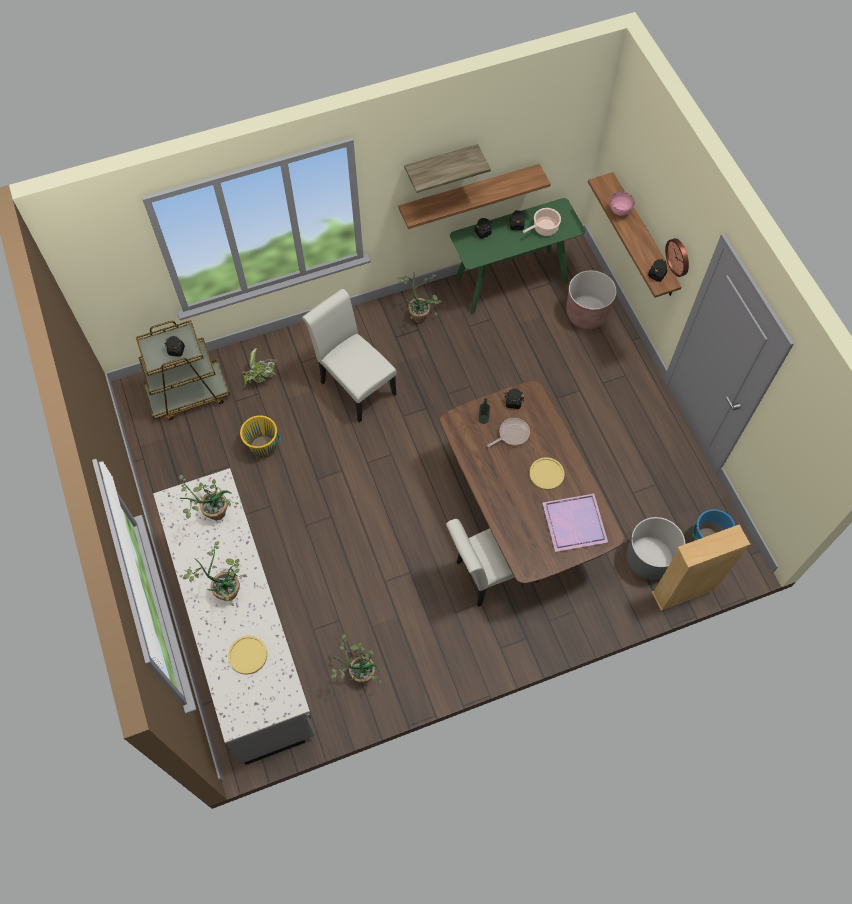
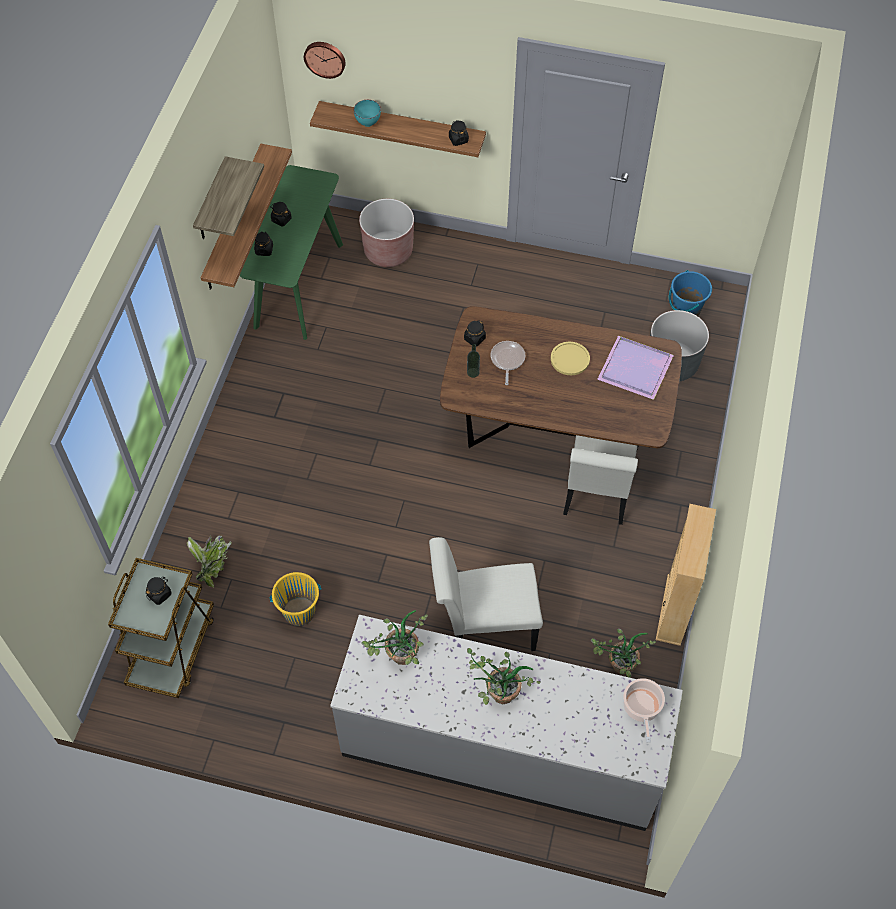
camera: 55 degrees left, 5 degrees down
yellow plate [228,636,267,674] -> none
white chair [302,289,397,423] -> white chair moved to [429,537,543,651]
potted plant [398,274,442,323] -> none
cooking pot [523,208,561,236] -> cooking pot moved to [623,678,665,742]
pink bowl [610,192,635,216] -> turquoise bowl [354,100,381,127]
beige bookcase [652,524,750,611] -> beige bookcase moved to [656,504,716,646]
wall clock [665,238,689,277] -> wall clock moved to [304,42,346,79]

